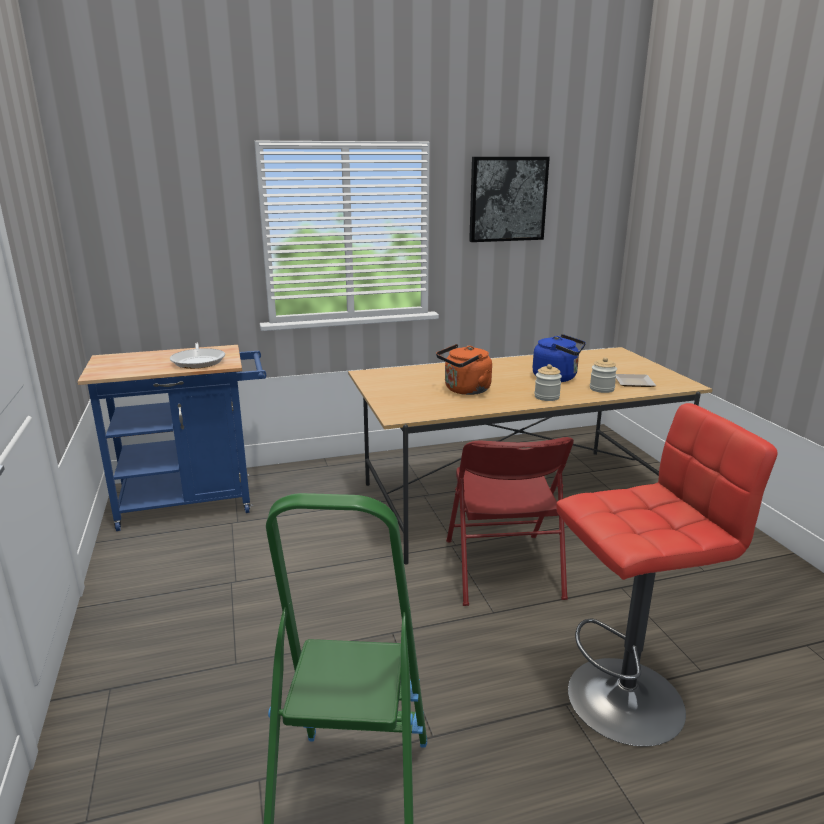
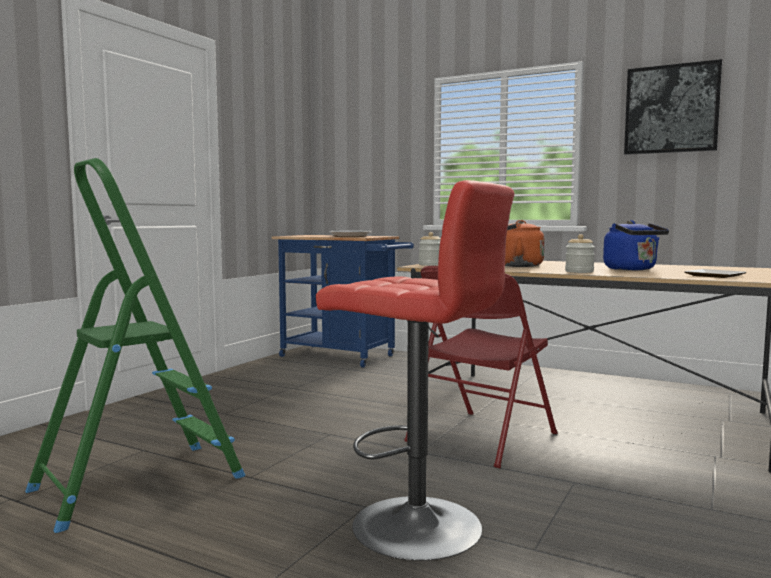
camera: 45 degrees right, 15 degrees down
jar [590,357,617,393] -> jar moved to [419,232,441,266]

